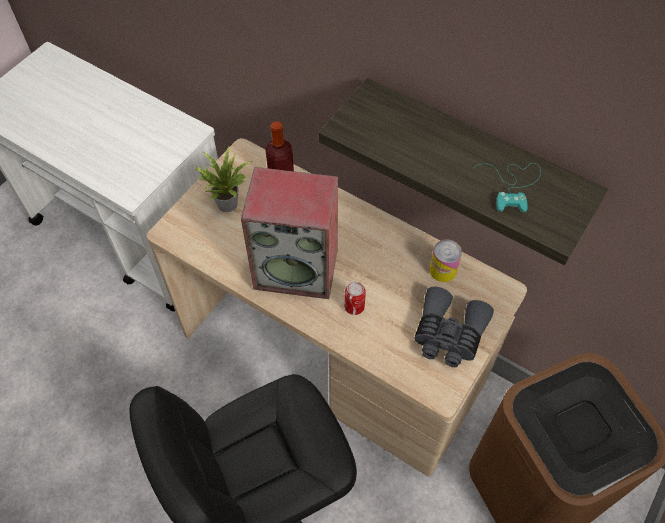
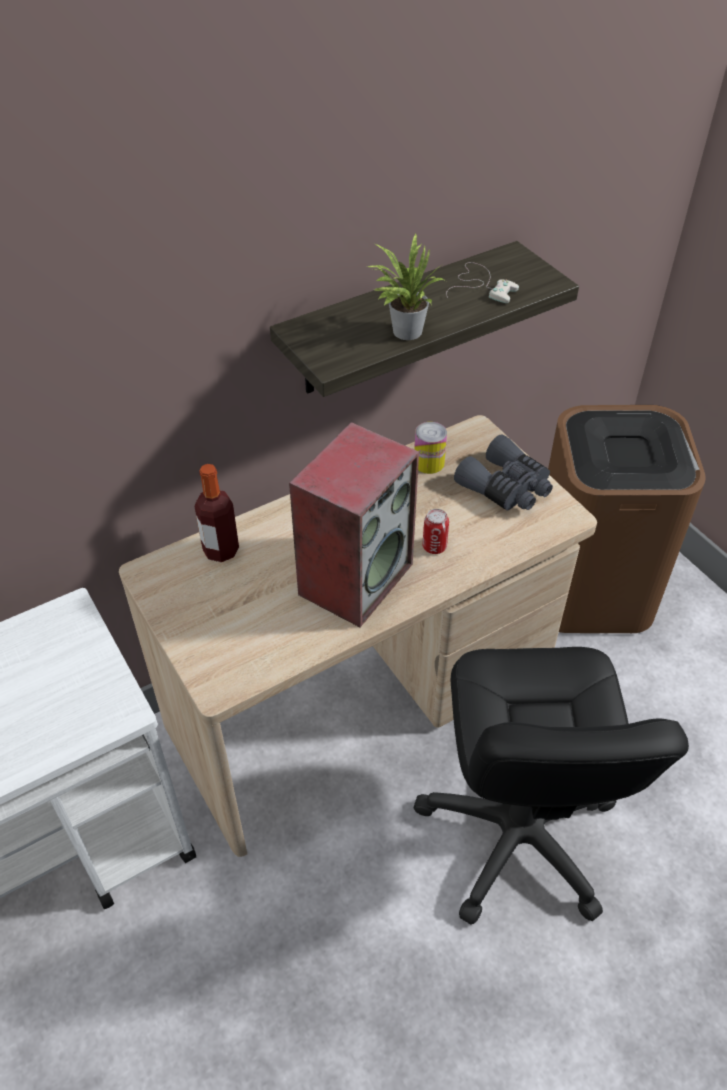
camera: 65 degrees left, 10 degrees down
potted plant [196,145,253,212] -> potted plant moved to [368,233,444,340]
turquoise game controller [473,163,541,212] -> white game controller [446,262,519,303]

